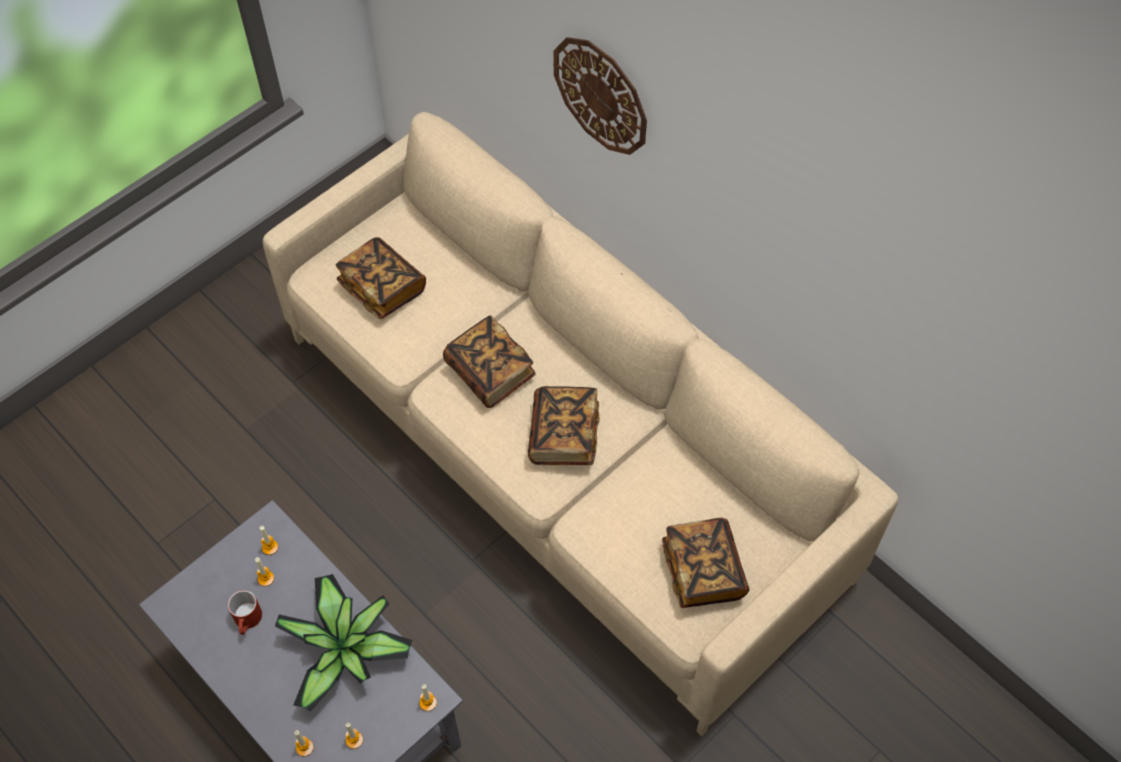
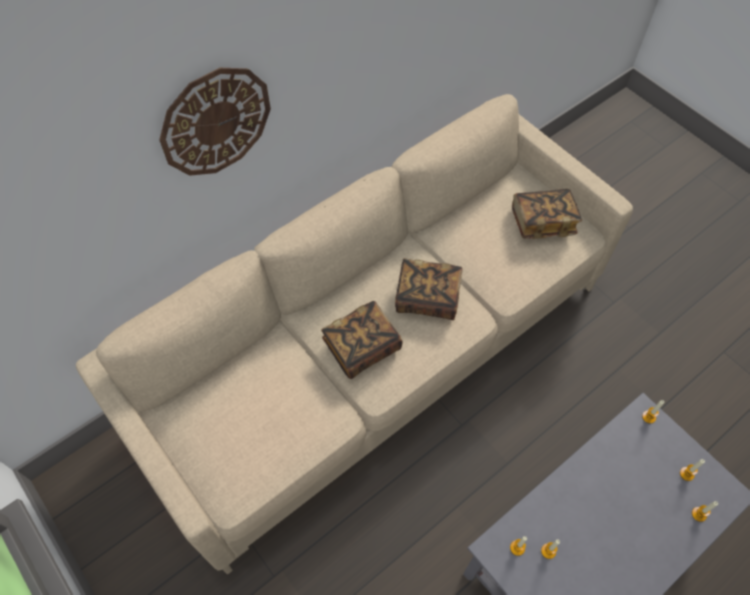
camera: 85 degrees left, 0 degrees up
red mug [228,590,262,635] -> none
potted plant [275,574,413,711] -> none
book [336,237,426,319] -> none

